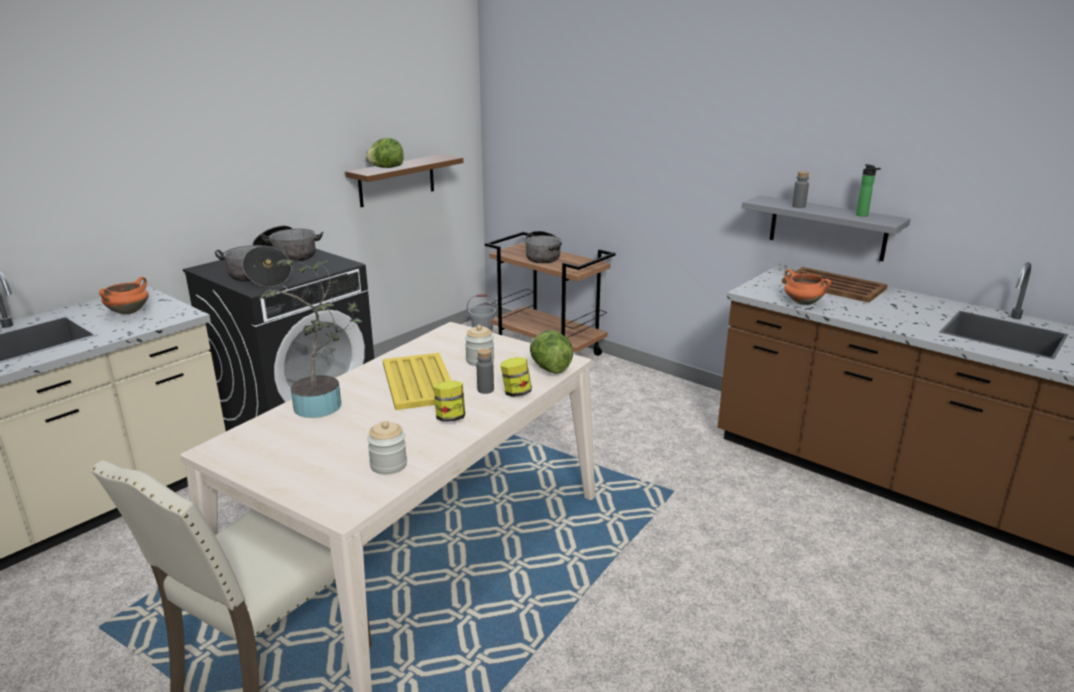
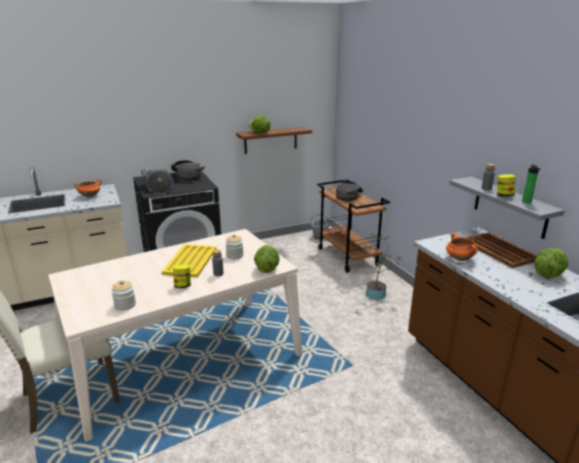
camera: 25 degrees right, 0 degrees up
potted plant [258,259,362,418] -> potted plant moved to [363,233,402,300]
jar [501,357,532,397] -> jar moved to [497,174,515,197]
none -> lettuce [534,248,568,278]

